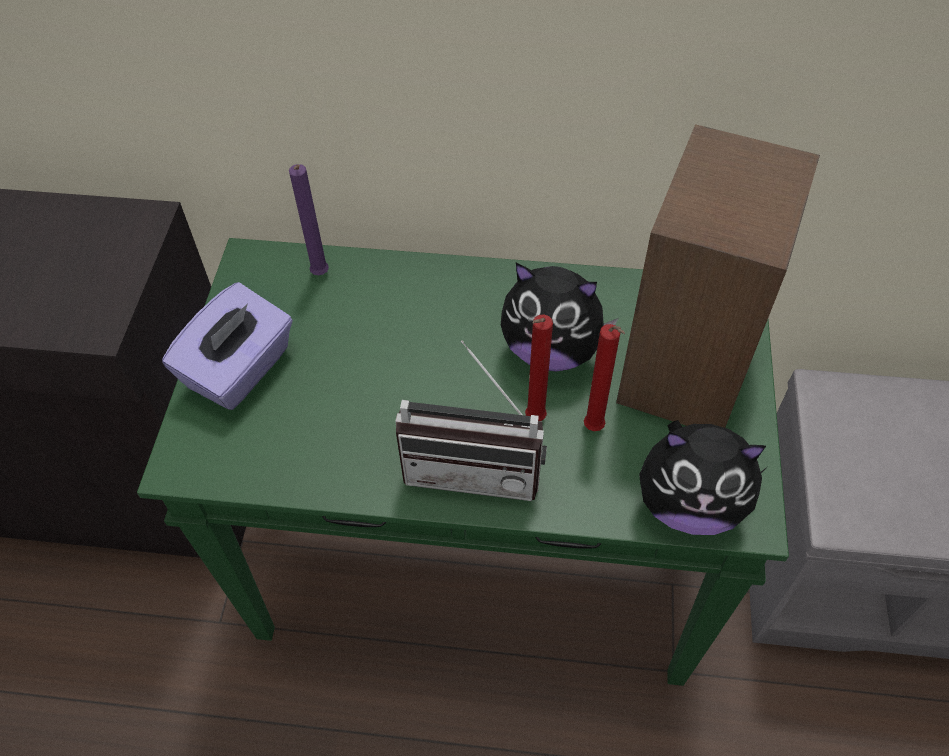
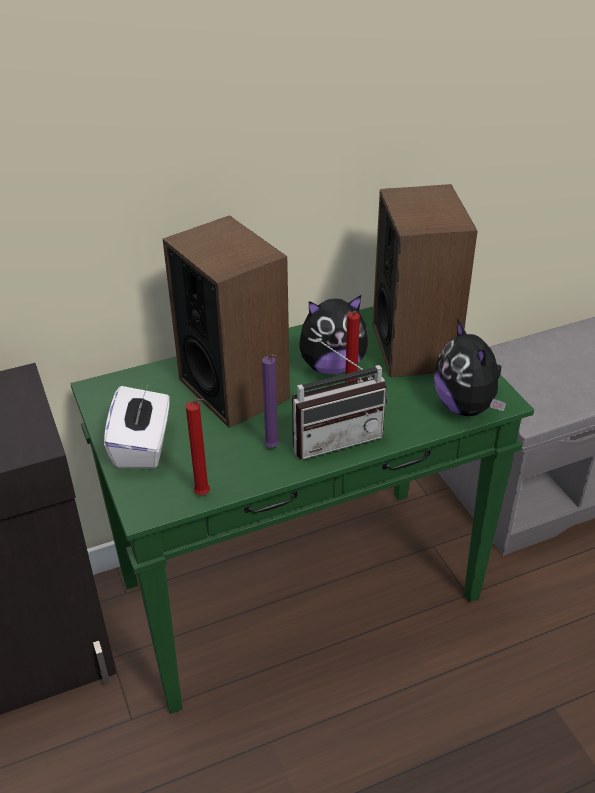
camera: 30 degrees left, 15 degrees down
purple tissue box [162,282,293,410] -> white tissue box [104,386,170,469]
purple candle [289,164,329,275] -> purple candle moved to [262,354,279,448]
red candle [584,324,625,431] -> red candle moved to [186,399,210,495]
plush toy [639,420,767,535] -> plush toy turned 90 degrees clockwise [434,319,506,416]
none -> speaker [163,215,290,428]

